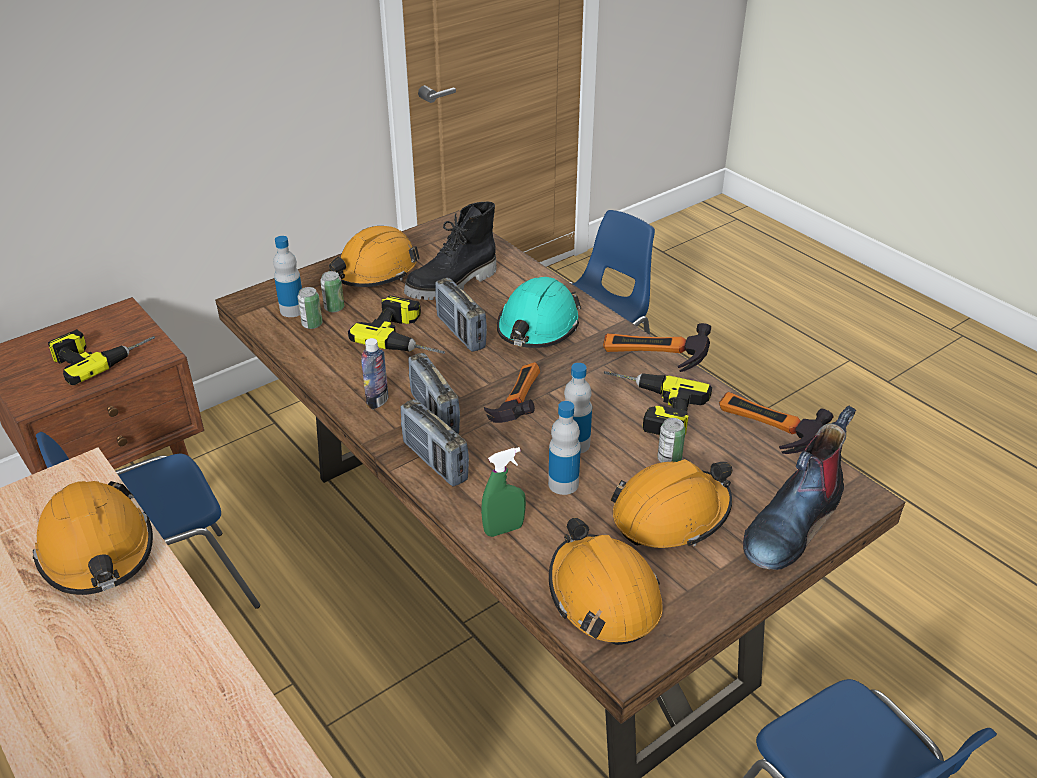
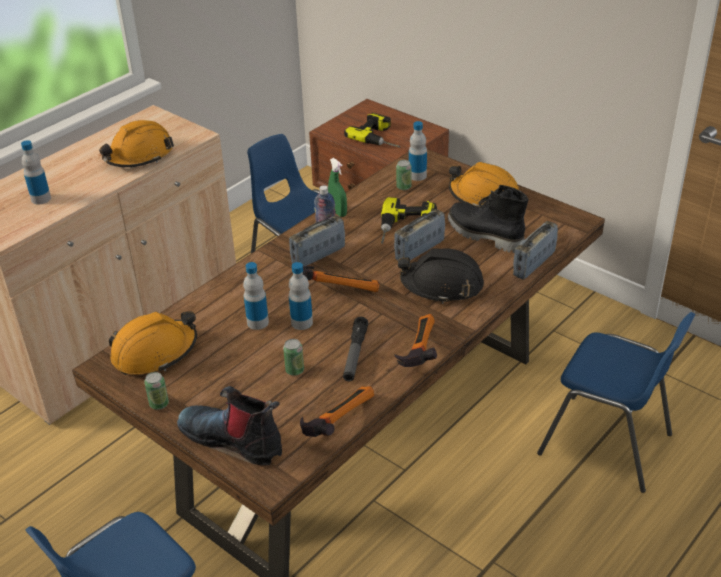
camera: 80 degrees right, 0 degrees up
can [320,271,344,313] -> can moved to [144,372,169,410]
radio [401,399,469,486] -> radio moved to [513,221,558,280]
green spray bottle [481,447,526,537] -> green spray bottle moved to [328,158,347,217]
turquoise hard hat [497,277,581,348] -> black hard hat [398,248,484,304]
power drill [603,371,712,435] -> flashlight [343,317,368,381]
orange hard hat [610,459,732,548] -> none
none -> bottle [21,140,51,204]

